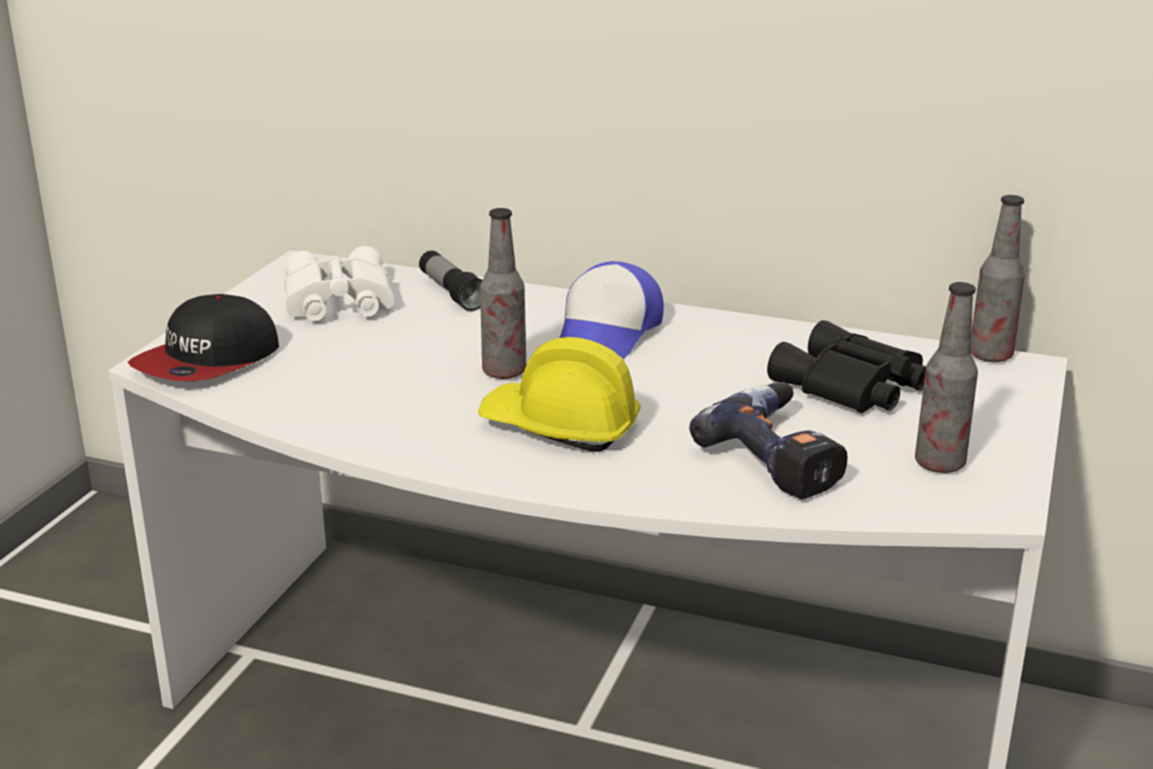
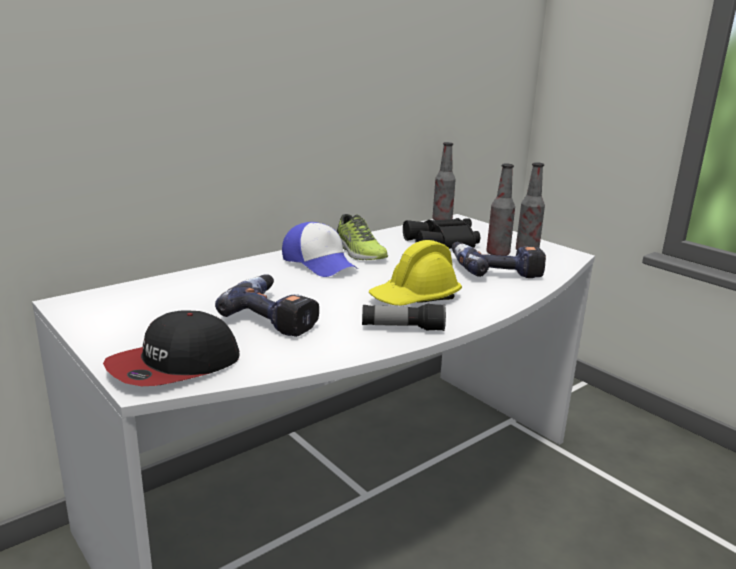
camera: 60 degrees left, 5 degrees down
cap [128,294,279,381] -> cap turned 75 degrees clockwise [103,311,240,386]
white binoculars [284,246,394,321] -> none
flashlight [419,251,482,311] -> flashlight moved to [362,304,446,331]
bottle [480,208,526,379] -> bottle moved to [486,163,515,256]
none -> power drill [215,274,319,337]
none -> shoe [336,214,388,260]

